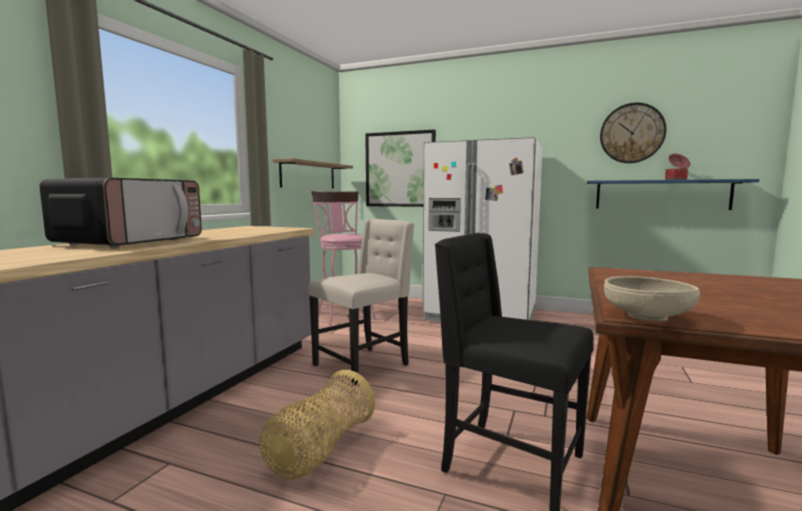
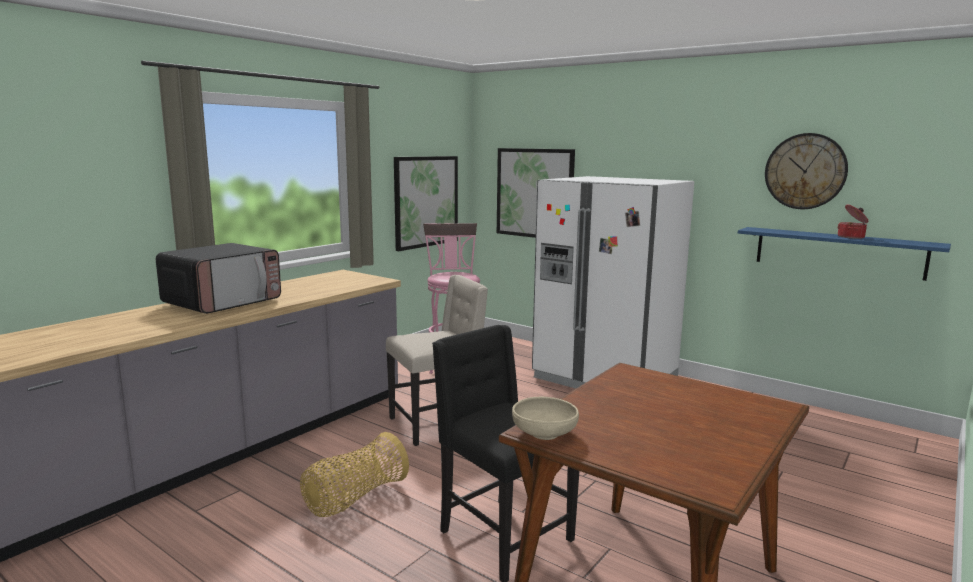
camera: 15 degrees right, 5 degrees up
shelf [272,158,353,189] -> picture [394,156,458,251]

